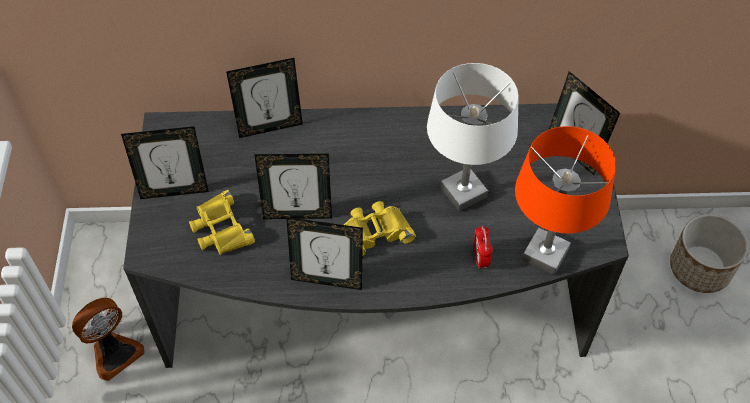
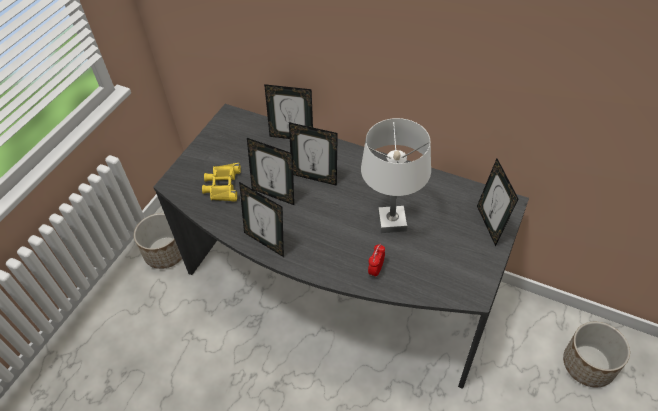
camera: 30 degrees right, 5 degrees down
fan [72,298,145,381] -> planter [134,213,182,269]
picture frame [121,126,209,199] -> picture frame moved to [289,122,338,186]
yellow binoculars [344,201,416,257] -> none
orange table lamp [515,126,616,275] -> none

